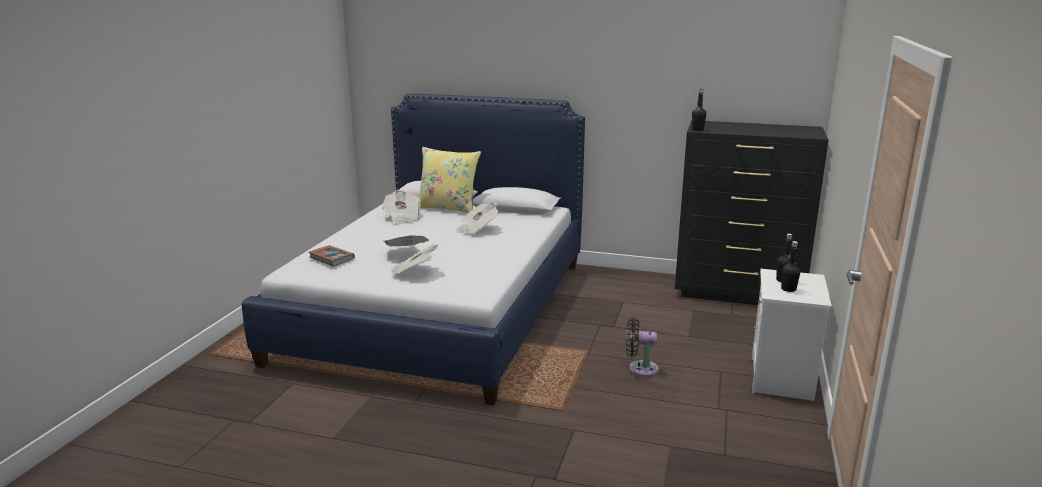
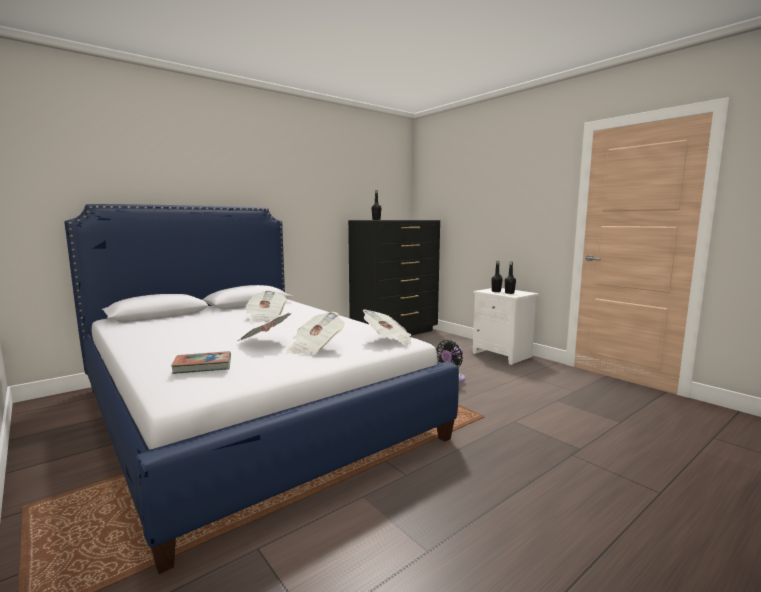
camera: 55 degrees left, 10 degrees down
newspaper [382,190,421,224] -> newspaper moved to [363,310,412,345]
yellow pillow [418,147,481,213] -> none

